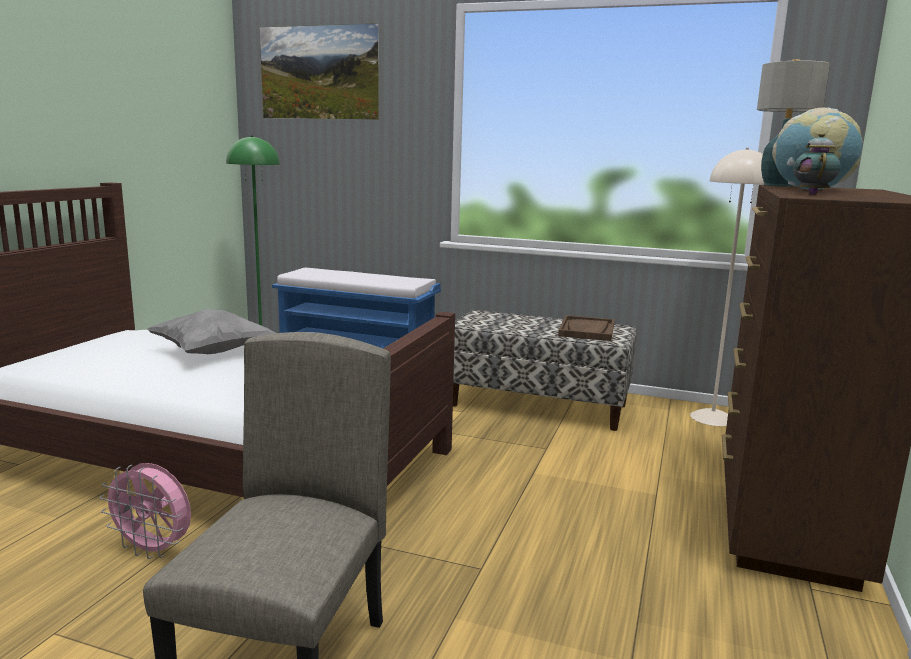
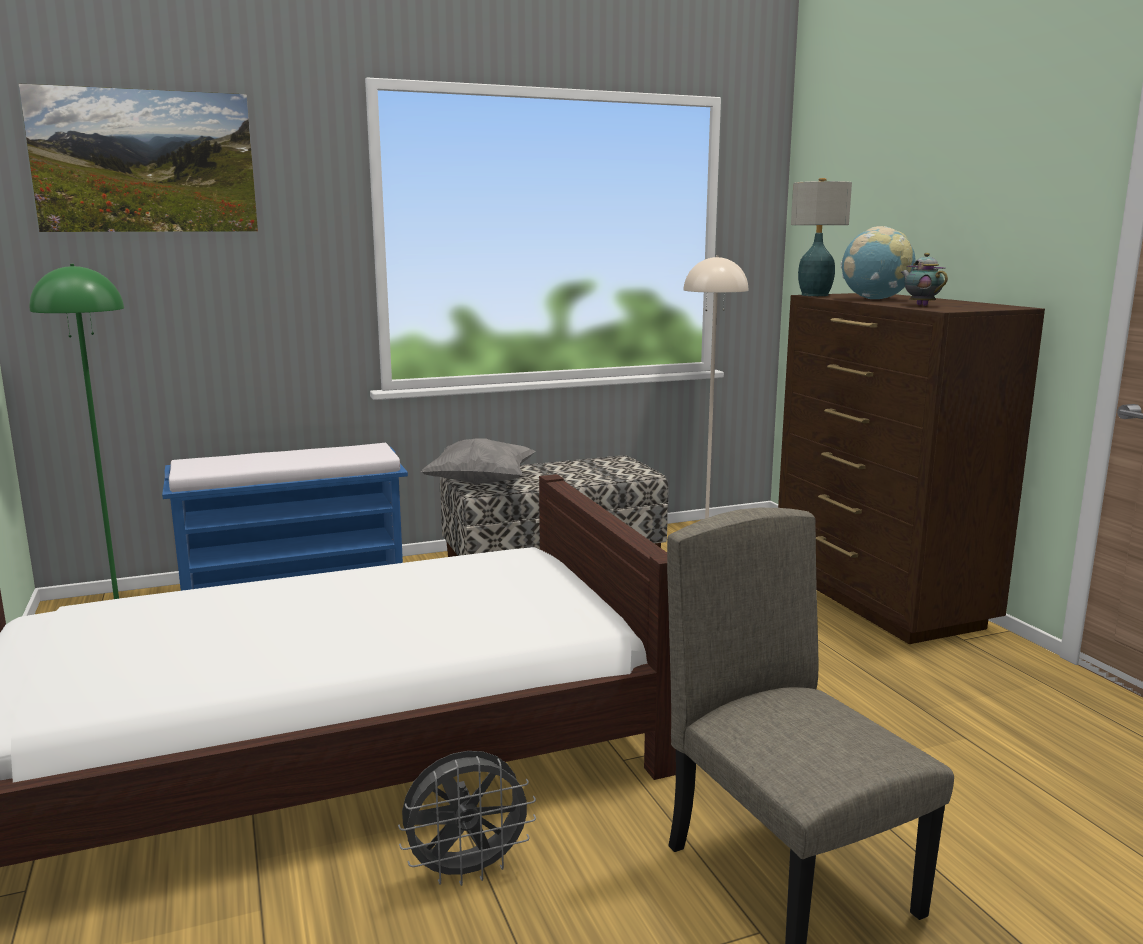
camera: 40 degrees left, 0 degrees up
pink fan [100,463,191,559] -> grey fan [398,751,536,886]
grey pillow [147,309,276,354] -> grey pillow moved to [421,438,536,485]
brown tray [558,315,614,341] -> none

